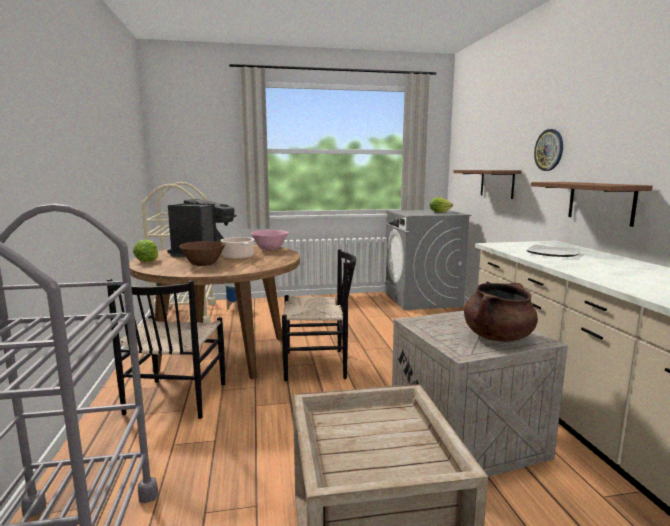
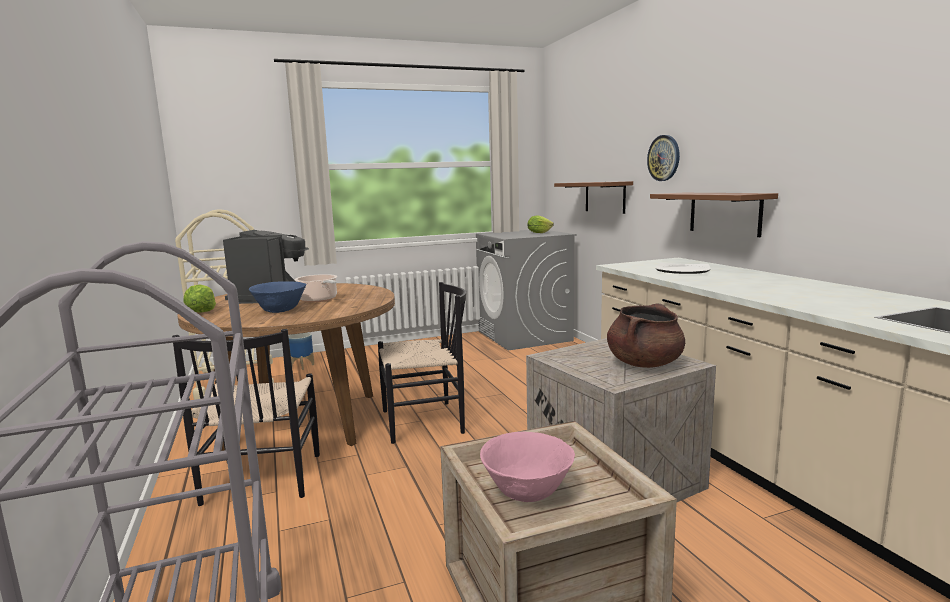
camera: 10 degrees left, 0 degrees up
brown bowl [179,241,225,266] -> blue bowl [249,281,307,313]
pink bowl [251,230,288,250] -> pink bowl moved to [480,432,575,502]

